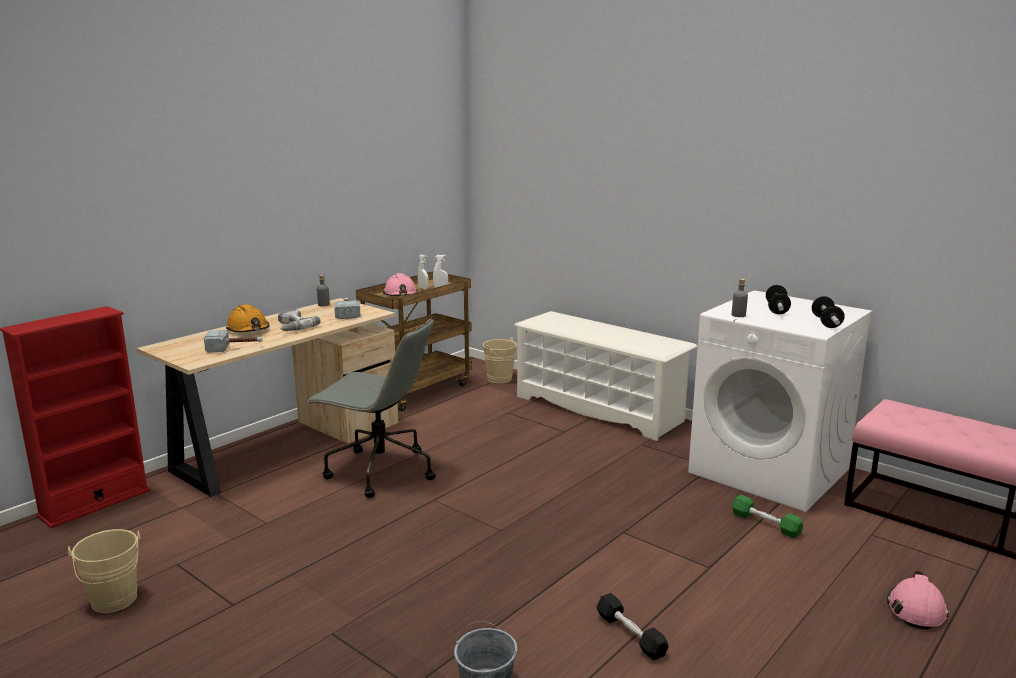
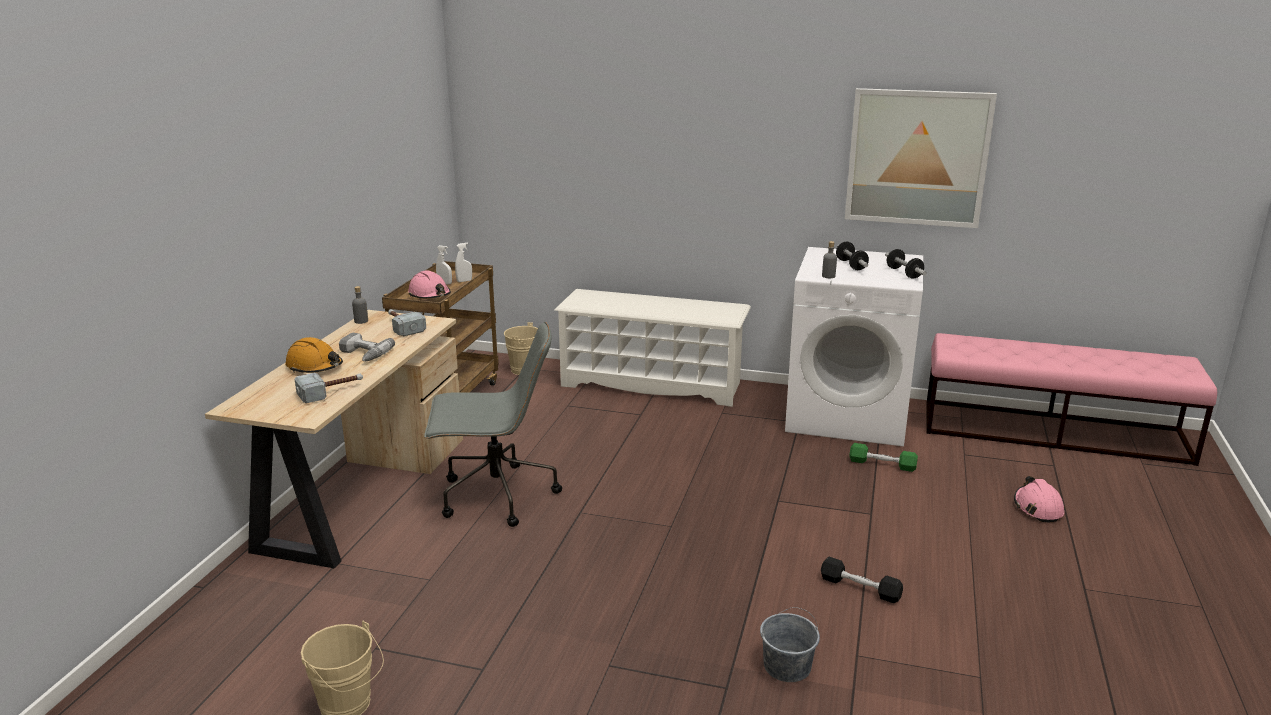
camera: 25 degrees left, 5 degrees up
red bookcase [0,306,150,528] -> none
none -> picture [845,88,997,228]

